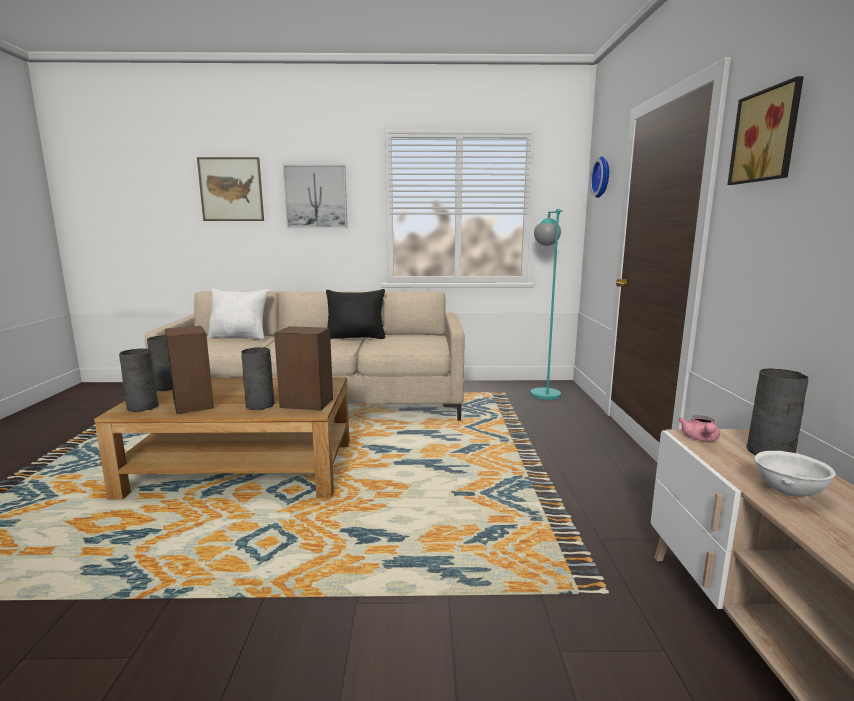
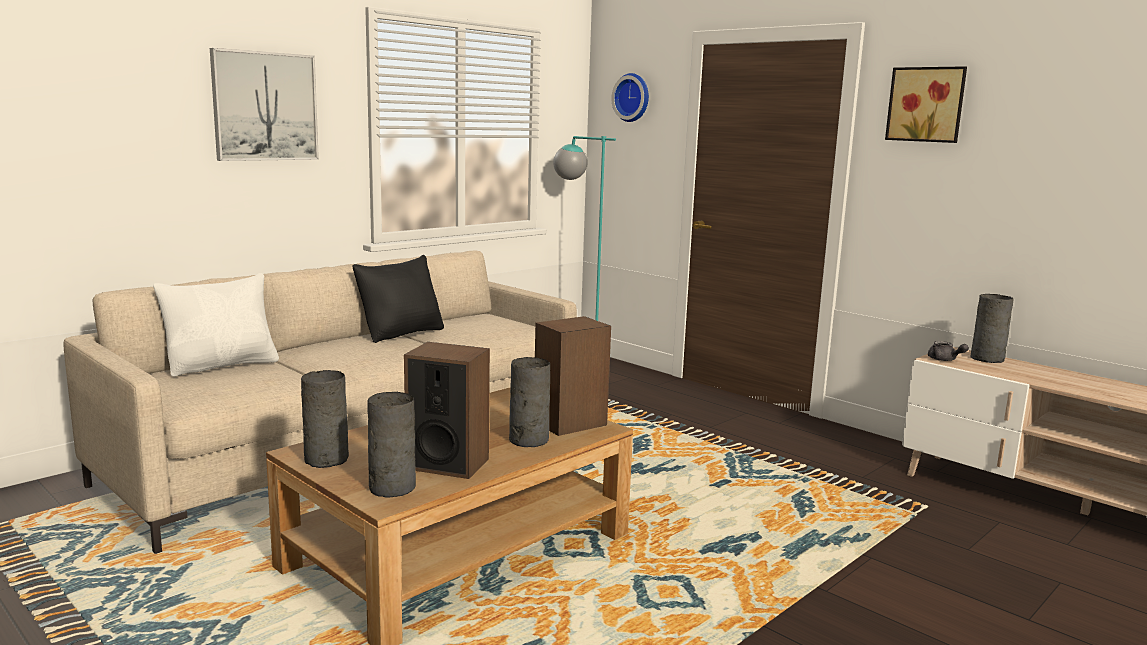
camera: 45 degrees left, 0 degrees up
picture [197,157,264,221] -> none
pink teapot [678,415,720,441] -> grey teapot [928,341,969,361]
white bowl [754,451,836,497] -> none

